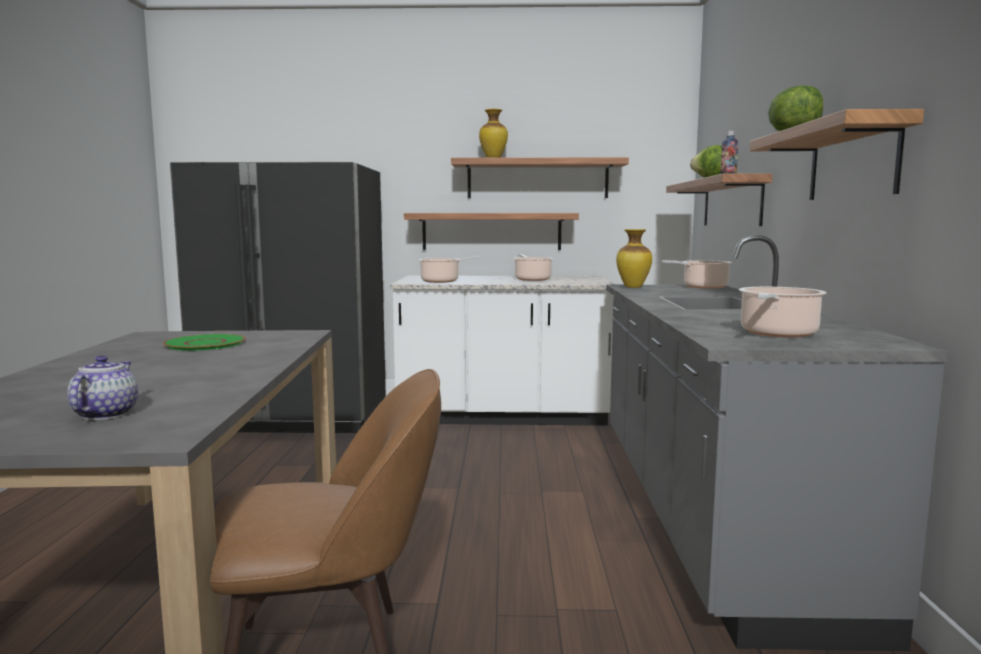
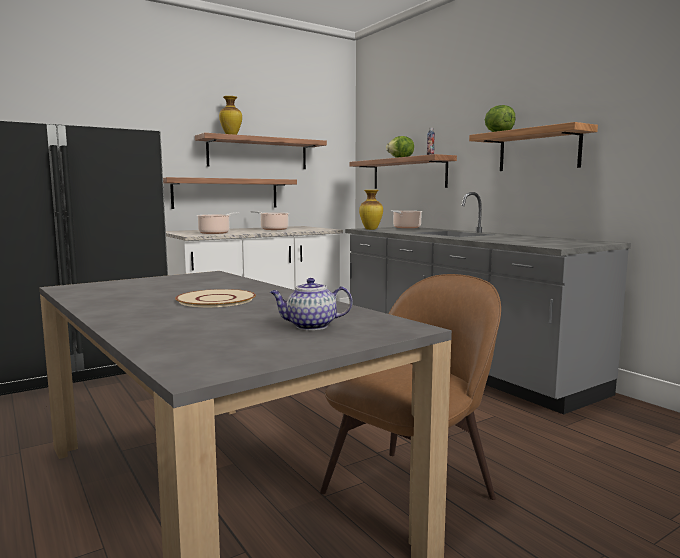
camera: 35 degrees left, 0 degrees up
teapot [67,355,138,420] -> teapot turned 60 degrees counterclockwise [270,278,353,330]
green plate [163,334,246,351] -> none
cooking pot [739,287,827,338] -> none
none -> beige plate [175,289,256,307]

